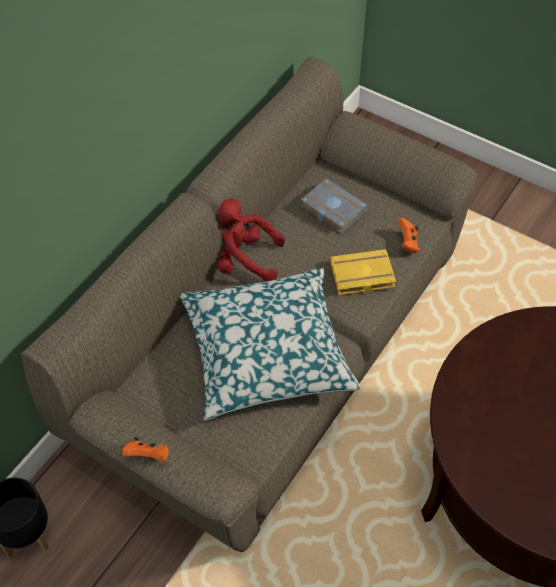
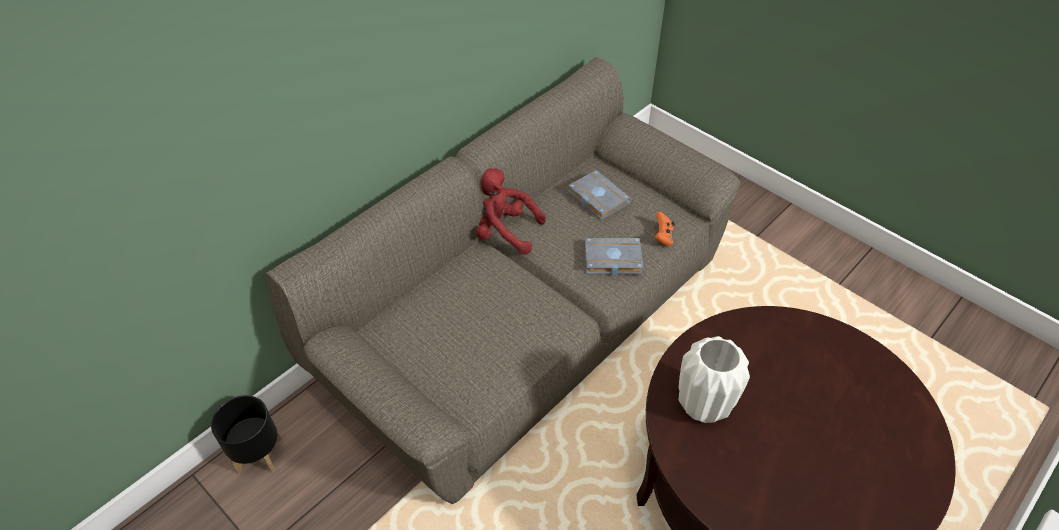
camera: 10 degrees right, 5 degrees down
orange game controller [122,437,169,462] -> none
pillow [180,268,361,420] -> none
yellow book [330,249,396,295] -> grey book [585,238,643,276]
none -> white vase [679,336,750,423]

